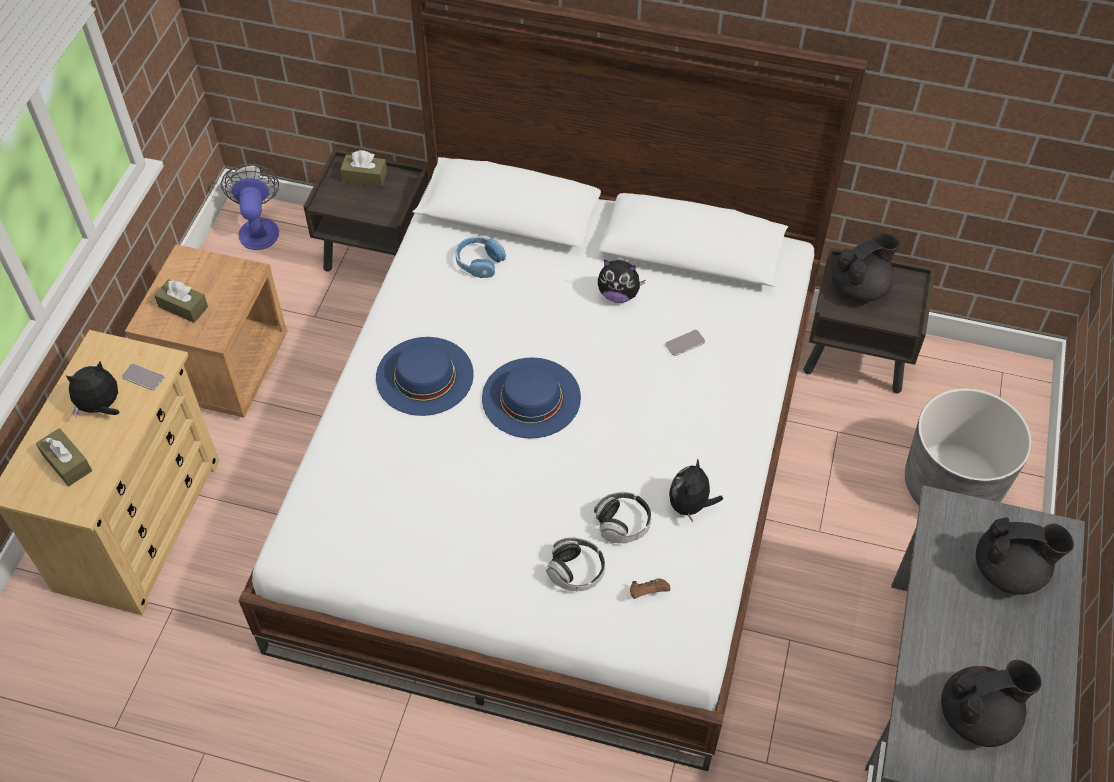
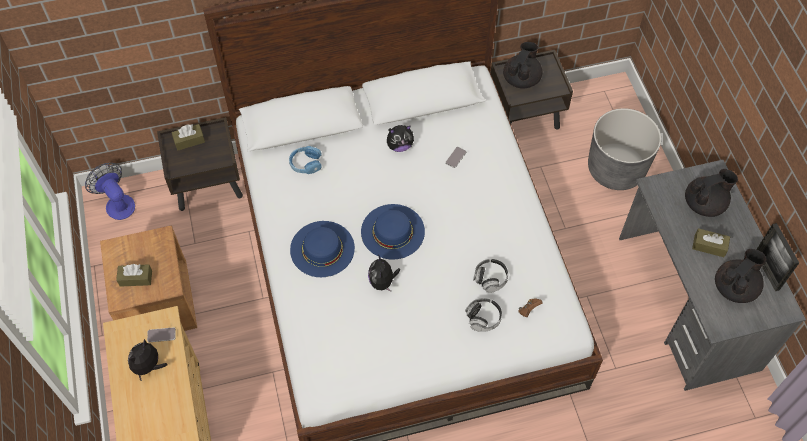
camera: 30 degrees left, 5 degrees up
brown tissue box [36,428,92,486] -> brown tissue box moved to [692,228,730,257]
plush toy [669,458,723,523] -> plush toy moved to [368,255,400,292]
none -> picture frame [756,223,799,291]

